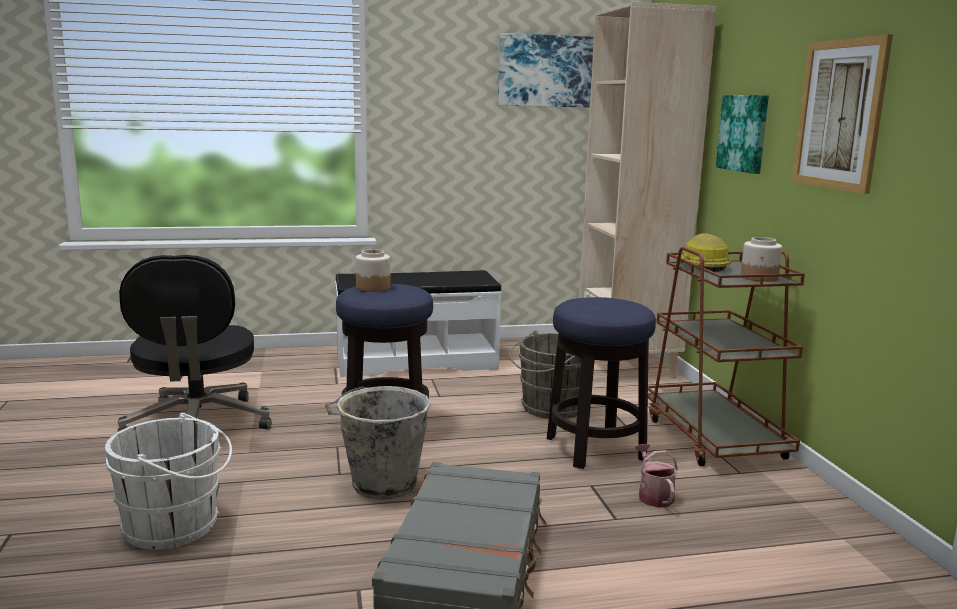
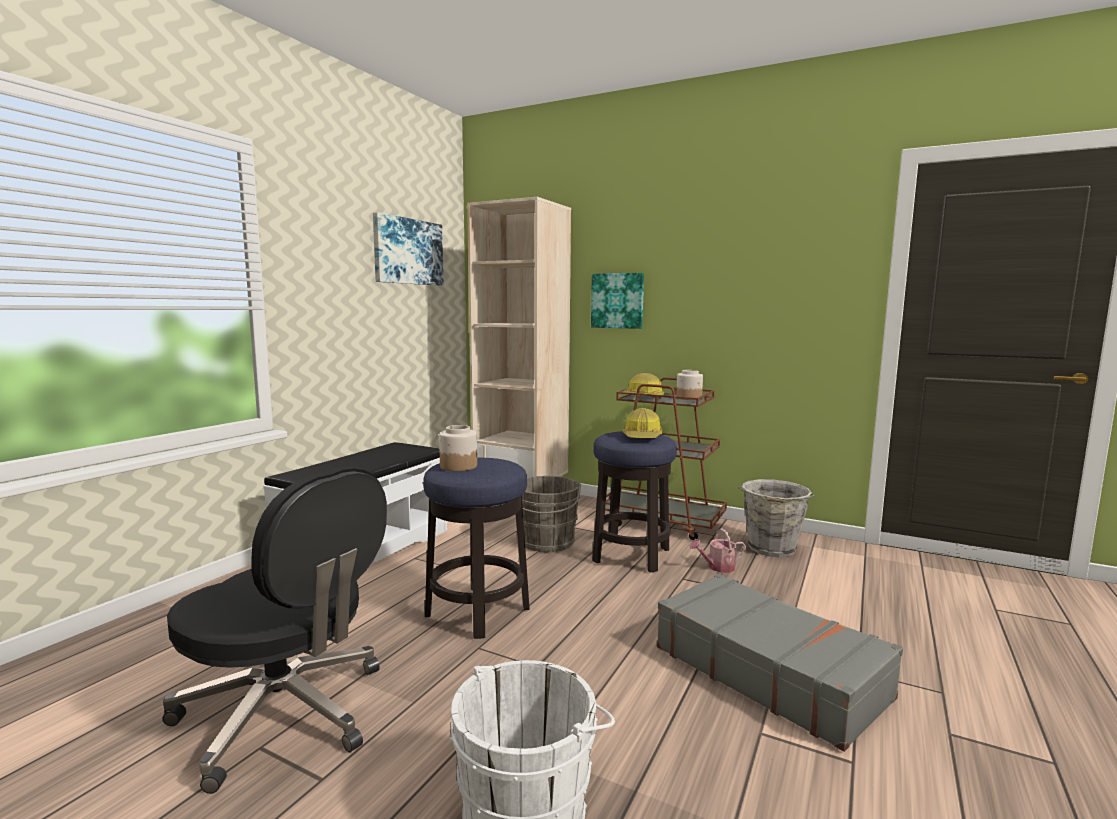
camera: 50 degrees left, 5 degrees down
grey bucket [325,386,431,500] -> grey bucket moved to [738,479,814,557]
watering can [635,444,678,507] -> watering can turned 45 degrees counterclockwise [690,529,746,573]
picture [792,34,893,194] -> none
none -> hard hat [622,408,663,438]

